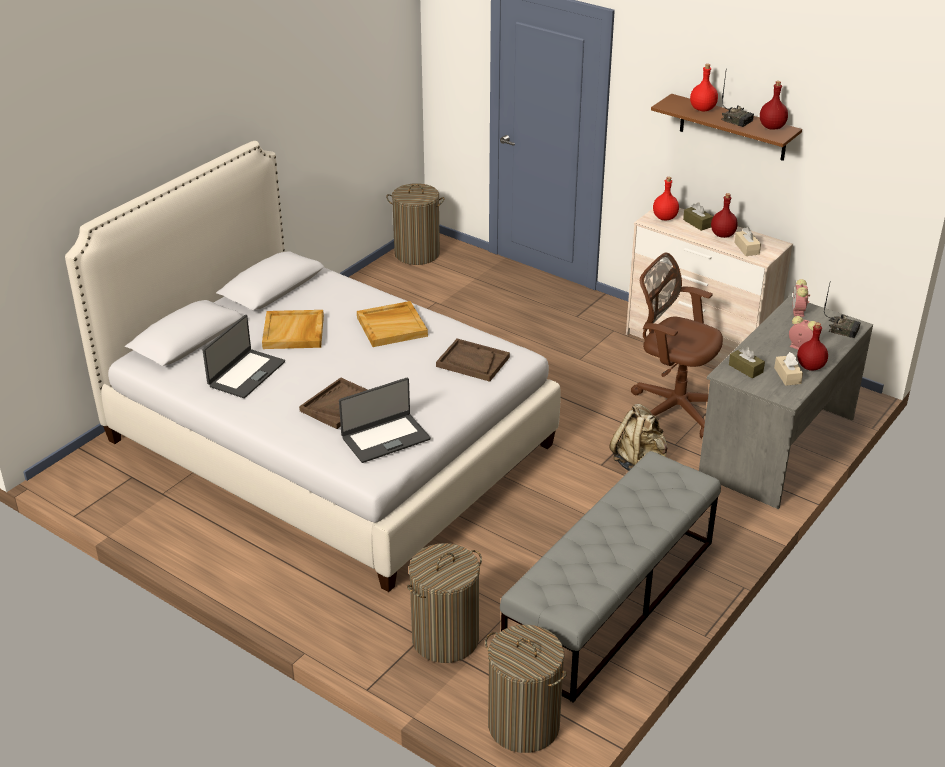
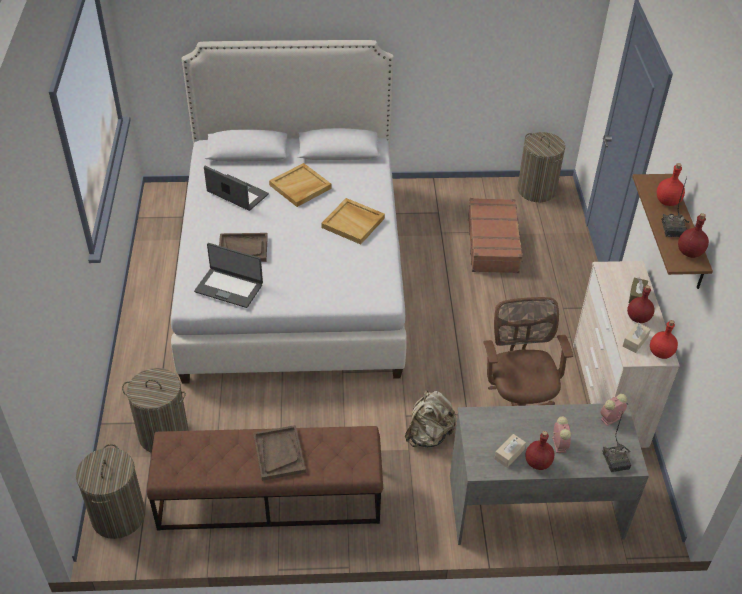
camera: 50 degrees right, 10 degrees up
laptop [203,315,285,398] -> laptop turned 135 degrees counterclockwise [204,166,269,211]
brown tray [436,339,510,382] -> brown tray moved to [253,425,306,481]
grey bench [500,451,721,703] -> brown bench [147,426,383,530]
red bottle [653,177,679,220] -> red bottle moved to [650,320,678,359]
brown tissue box [729,347,765,379] -> none
none -> brown suitcase [468,198,523,273]

